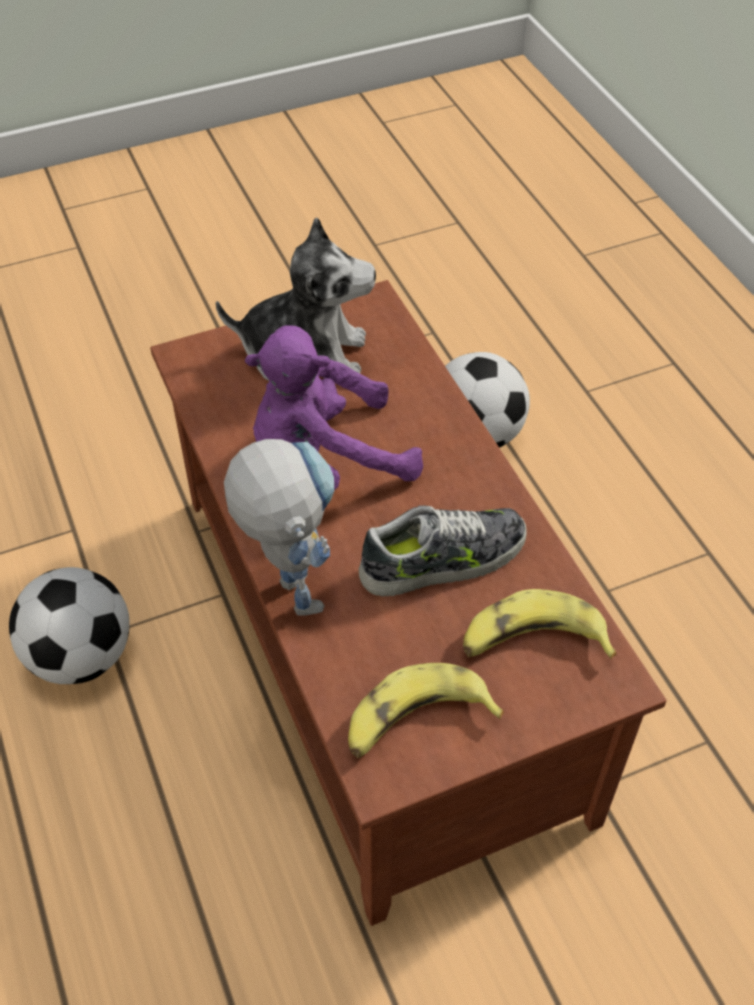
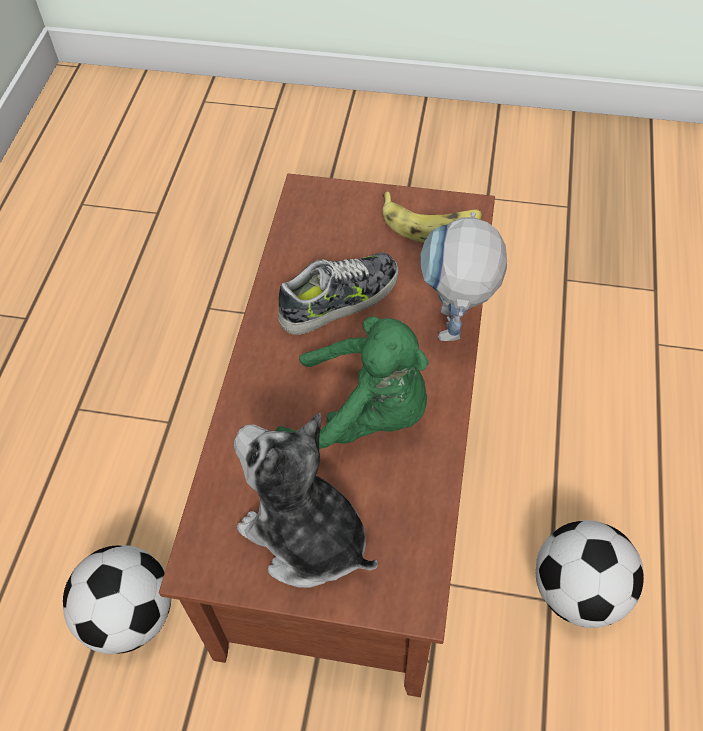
camera: 145 degrees left, 5 degrees up
purple plush toy [245,325,423,491] -> green plush toy [276,316,429,449]
shoe [359,505,527,597] -> shoe turned 135 degrees clockwise [278,252,398,335]
banana [463,589,617,659] -> none

